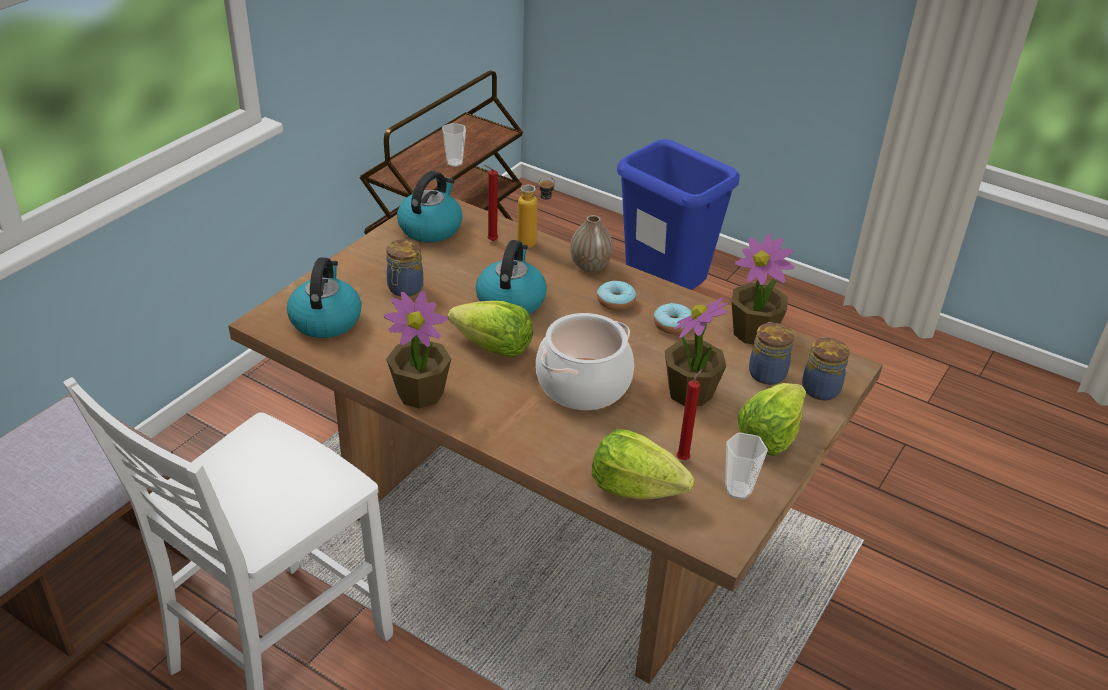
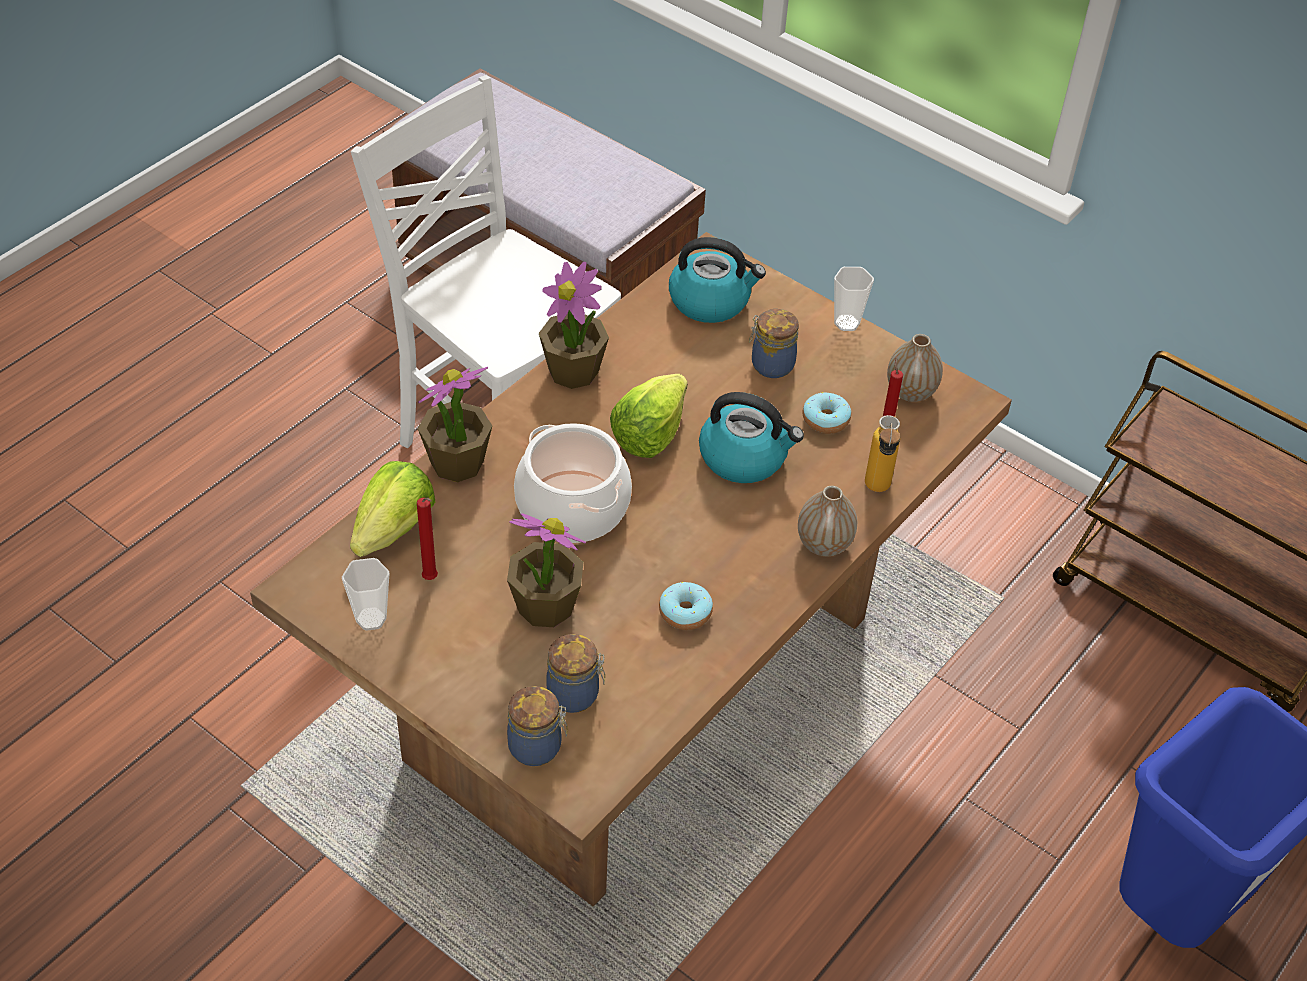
camera: 95 degrees right, 10 degrees up
kettle [397,171,463,242] -> vase [887,334,943,402]
cup [442,123,466,167] -> cup moved to [834,267,874,331]
donut [597,280,636,311] -> donut moved to [803,392,851,434]
potted plant [732,234,794,345] -> potted plant moved to [418,367,492,482]
lettuce [737,383,806,456] -> none

